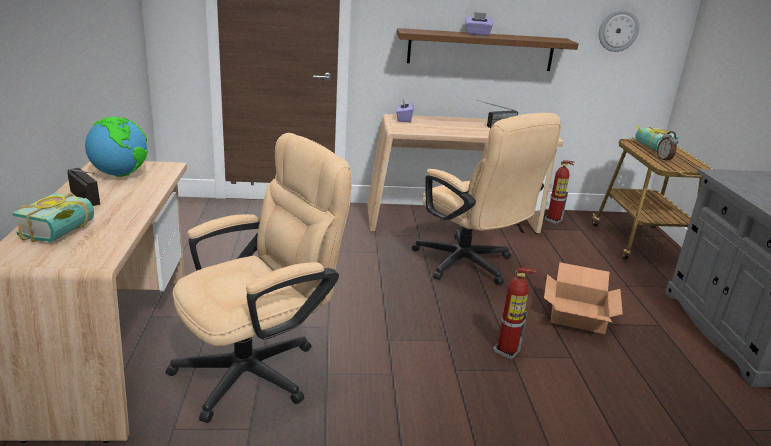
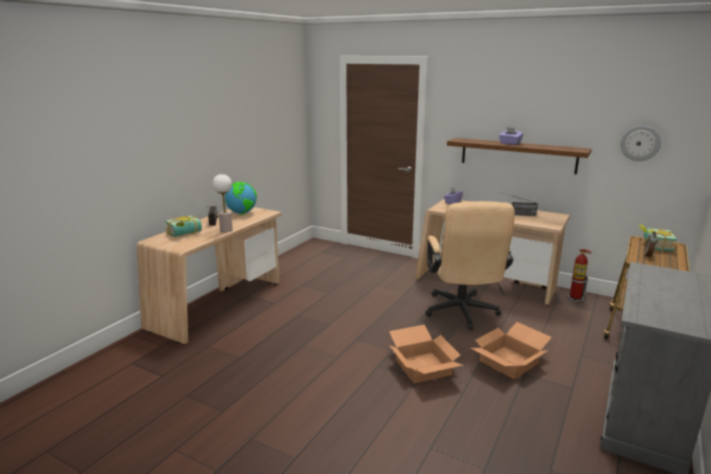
camera: 35 degrees right, 5 degrees down
beige office chair [166,133,352,423] -> none
fire extinguisher [493,268,536,360] -> cardboard box [389,325,463,383]
none -> table lamp [212,174,233,232]

